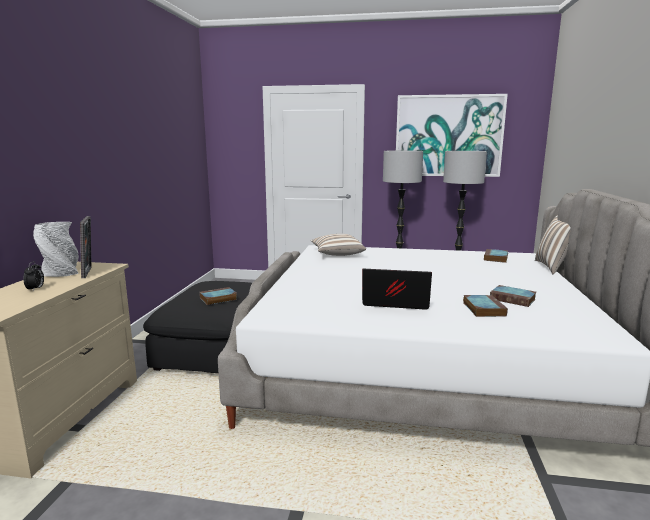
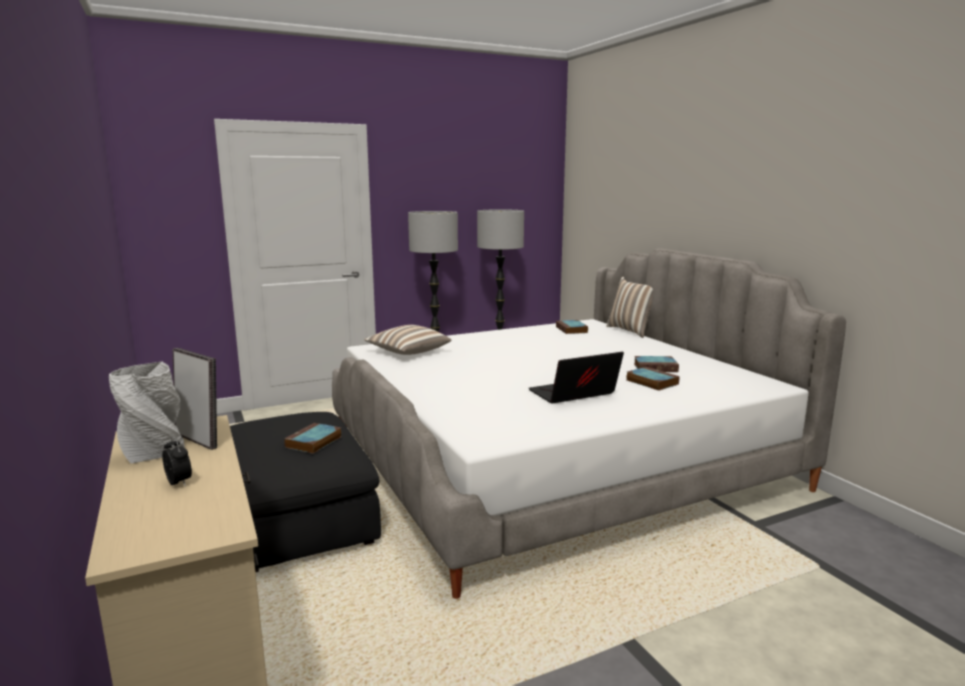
camera: 35 degrees left, 0 degrees up
picture [396,94,508,177] -> none

